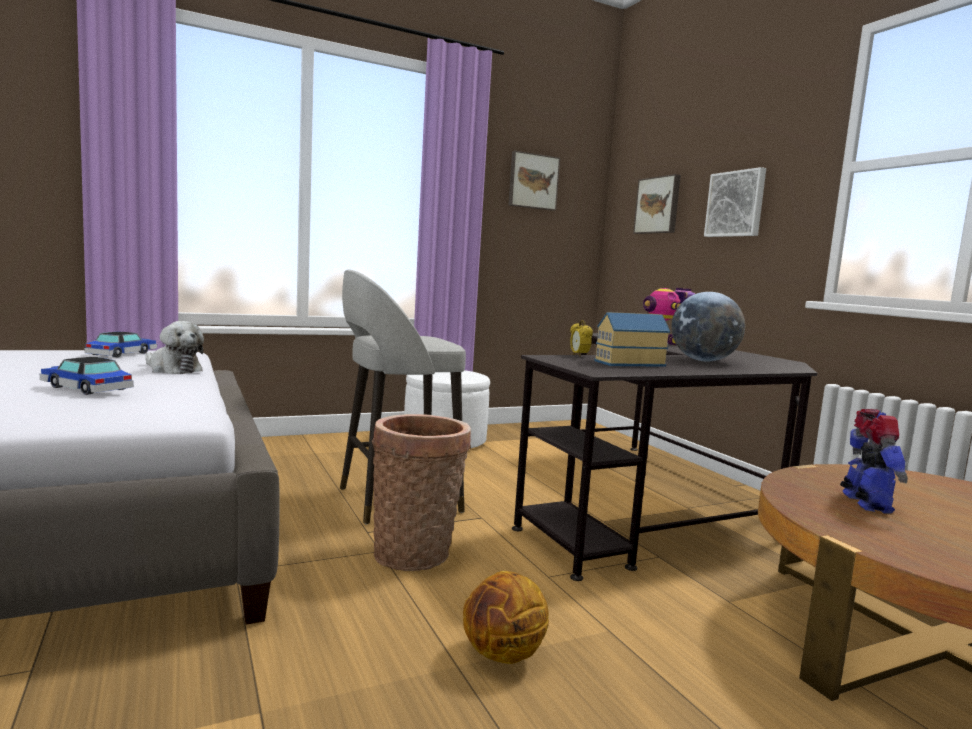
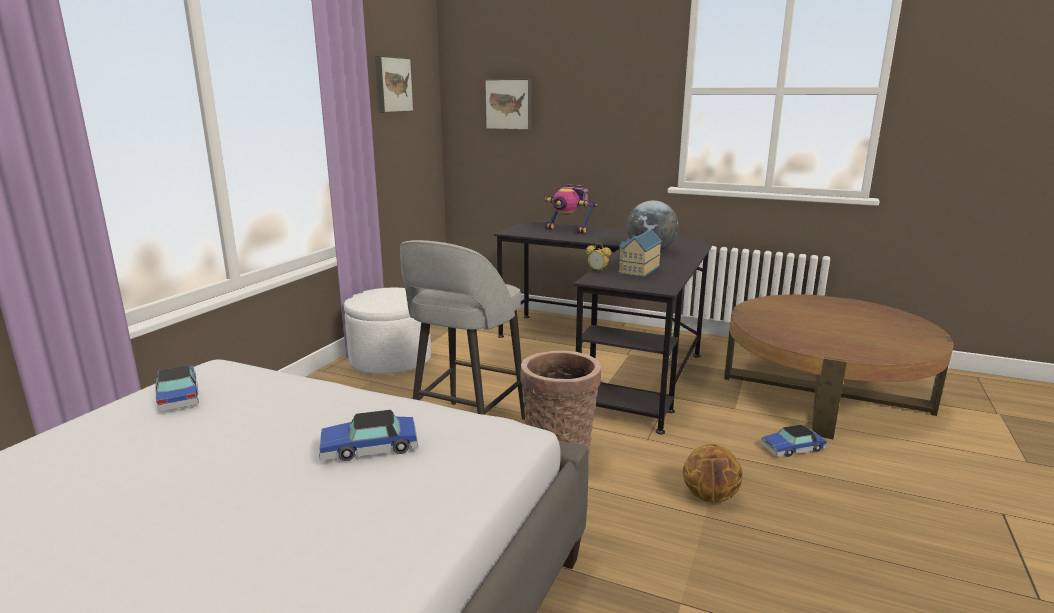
camera: 40 degrees left, 10 degrees up
plush toy [145,321,204,374] -> none
picture [704,167,766,237] -> none
toy robot [840,409,908,513] -> none
none -> toy car [760,425,827,457]

